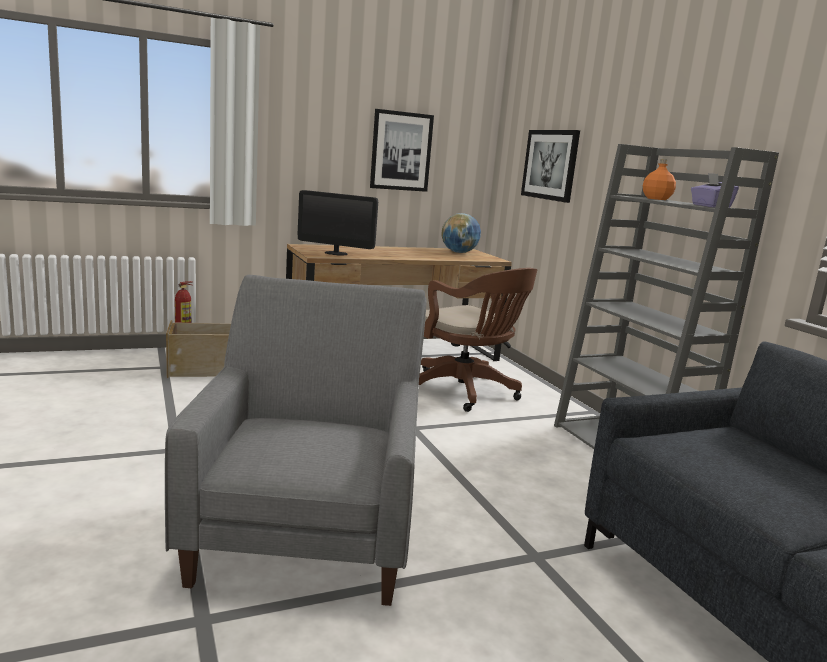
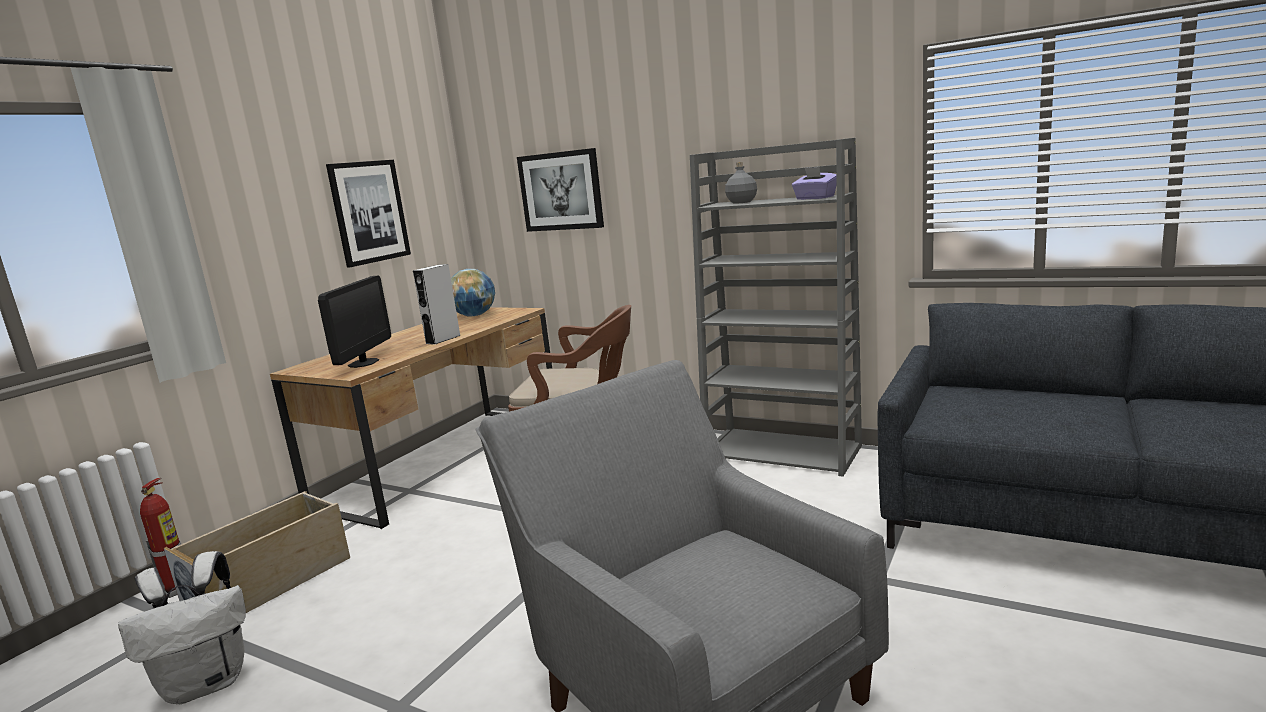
camera: 35 degrees left, 0 degrees up
monitor [298,190,378,255] -> monitor turned 60 degrees counterclockwise [318,276,391,368]
orange bottle [643,159,676,200] -> grey bottle [725,162,757,204]
none -> white backpack [118,551,246,704]
none -> grey speaker [413,264,461,345]

